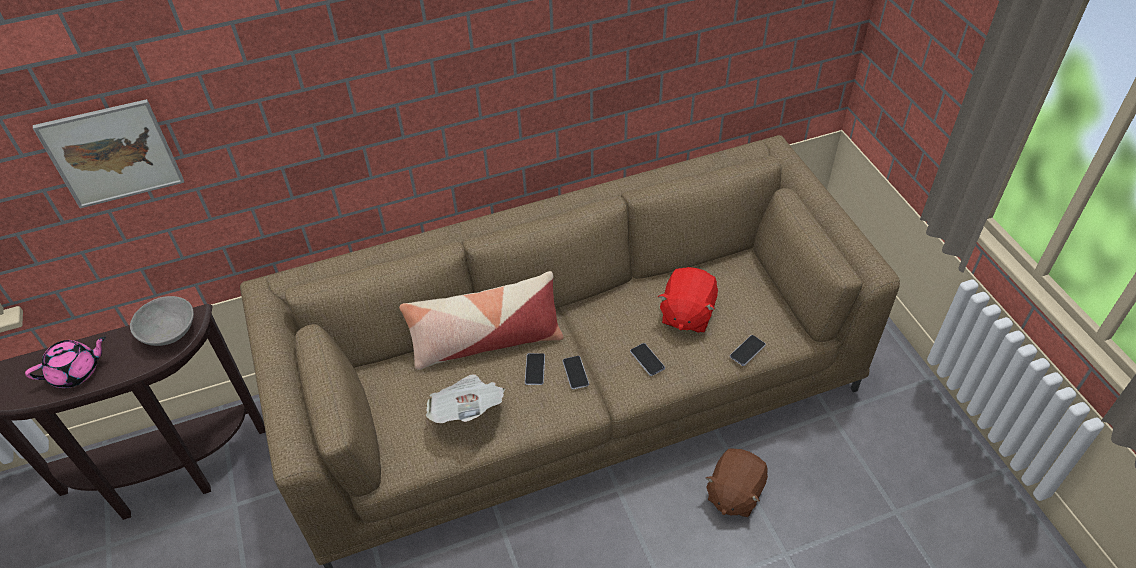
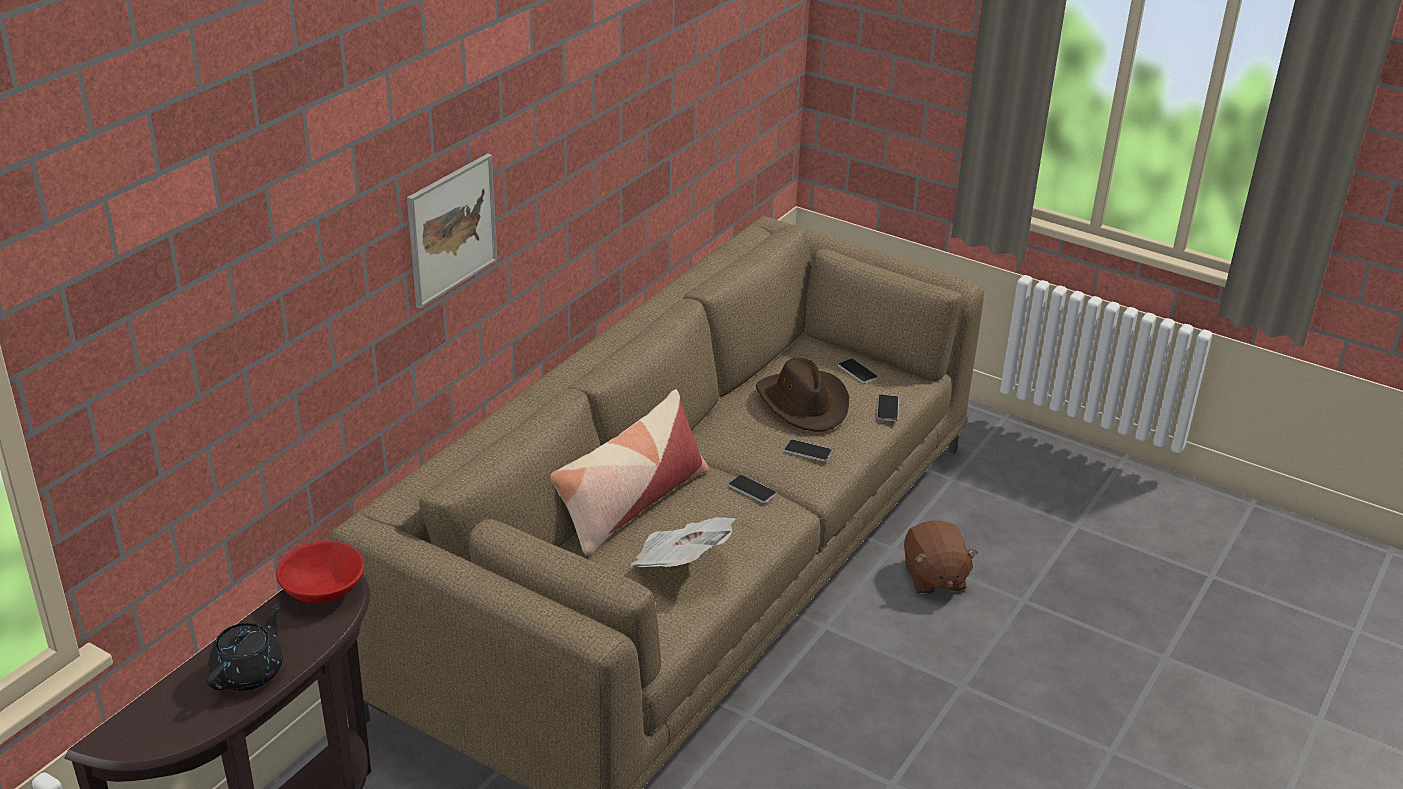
camera: 40 degrees left, 15 degrees down
pink teapot [25,337,106,388] -> black teapot [207,603,283,691]
picture [33,99,184,208] -> picture moved to [407,153,497,309]
grey bowl [130,296,194,346] -> red bowl [276,541,364,603]
phone [525,353,545,385] -> phone moved to [838,359,878,384]
red plush toy [658,267,718,333] -> brown hat [756,358,849,432]

